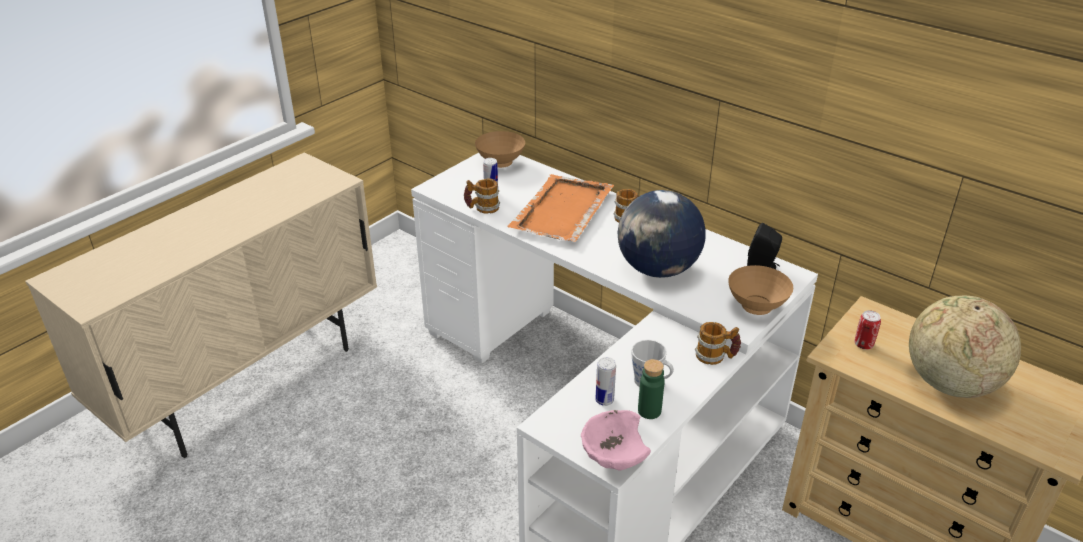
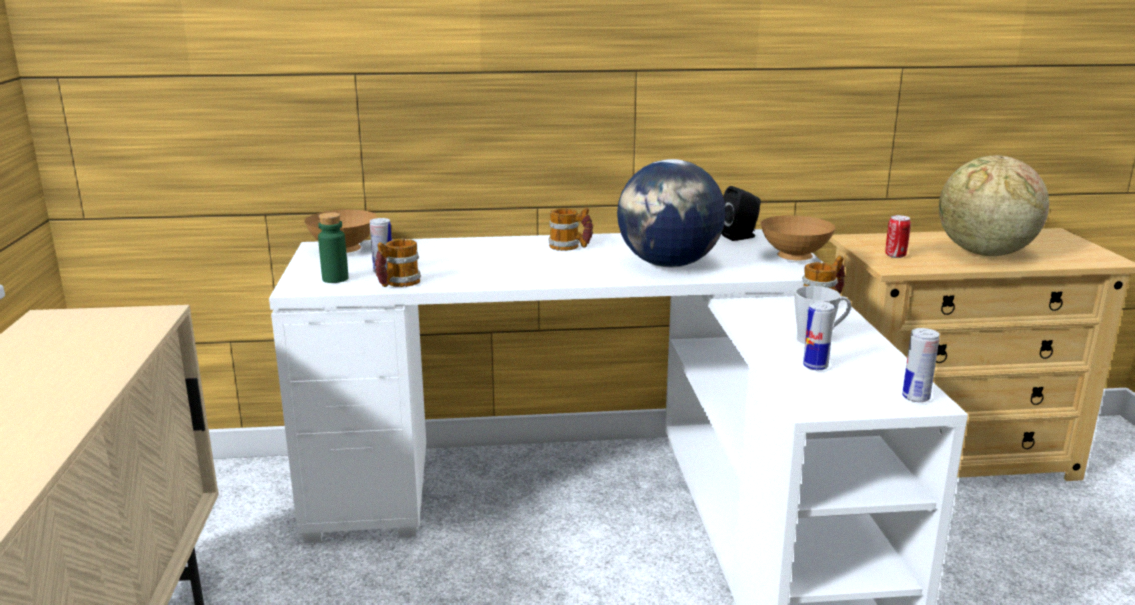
camera: 45 degrees left, 15 degrees down
orange tray [507,174,614,242] -> none
pink bowl [581,410,651,470] -> can [902,328,940,402]
green bottle [638,359,665,419] -> green bottle moved to [318,212,348,283]

